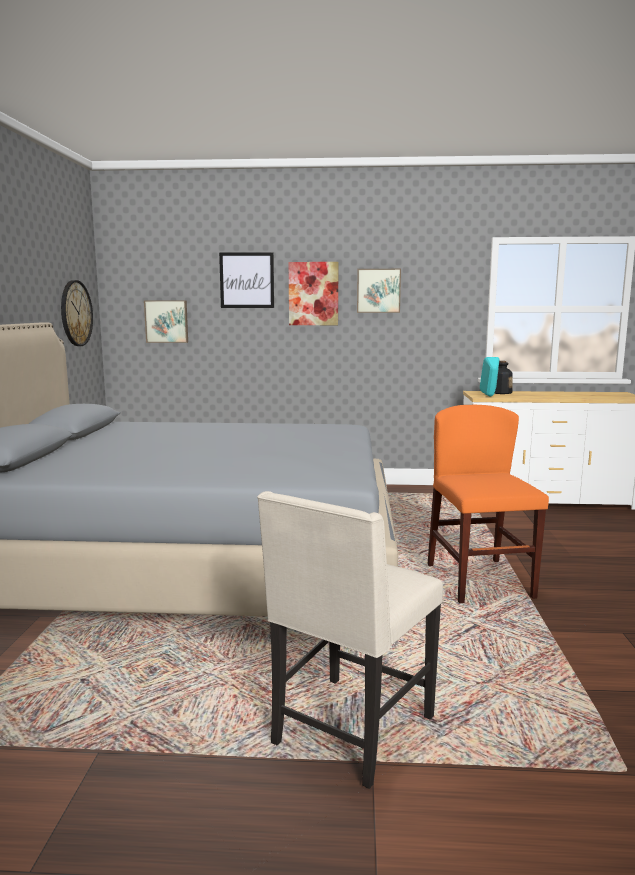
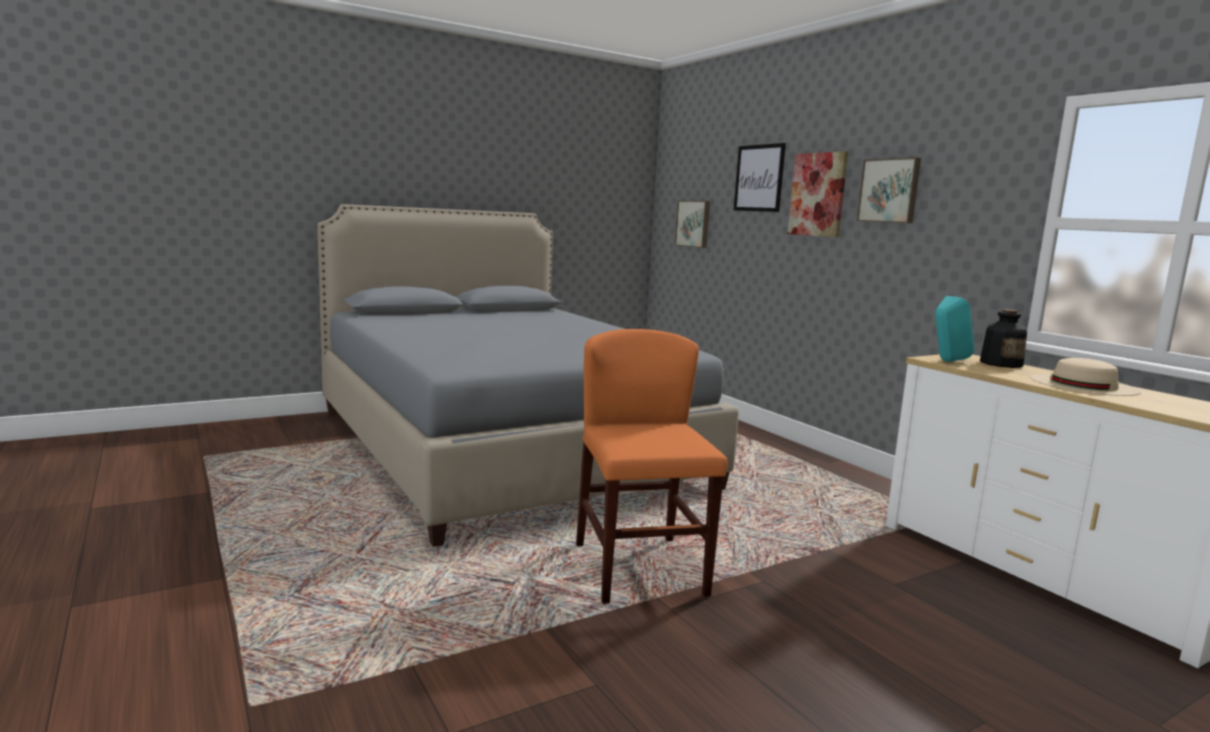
camera: 55 degrees right, 0 degrees up
wall clock [61,280,93,346] -> none
beige chair [257,491,443,789] -> none
orange chair [427,405,549,603] -> orange chair turned 60 degrees counterclockwise [576,329,728,604]
none -> beige hat [1030,358,1141,396]

